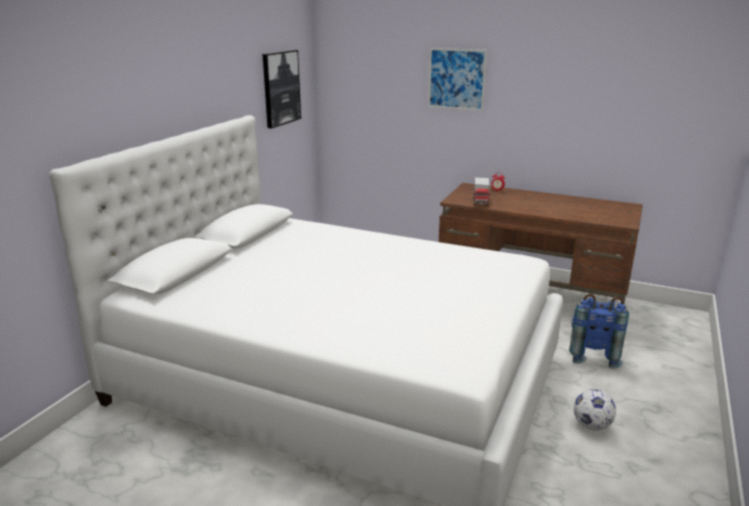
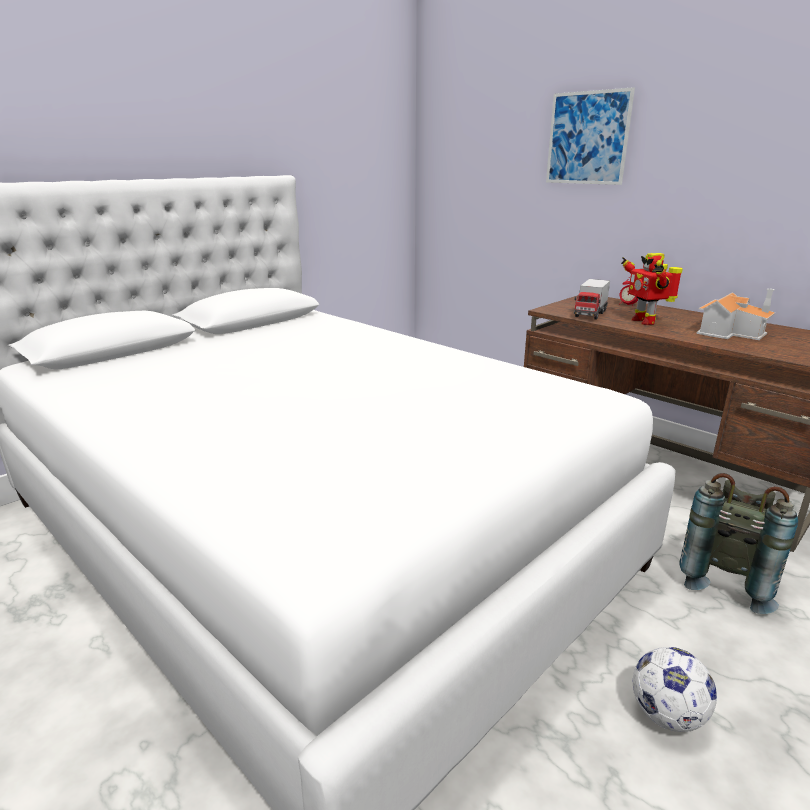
camera: 20 degrees right, 0 degrees up
picture [263,50,301,128] -> none
blue backpack [569,294,629,369] -> grey backpack [679,473,798,614]
none -> toy robot [621,253,683,325]
none -> toy house [696,288,775,340]

